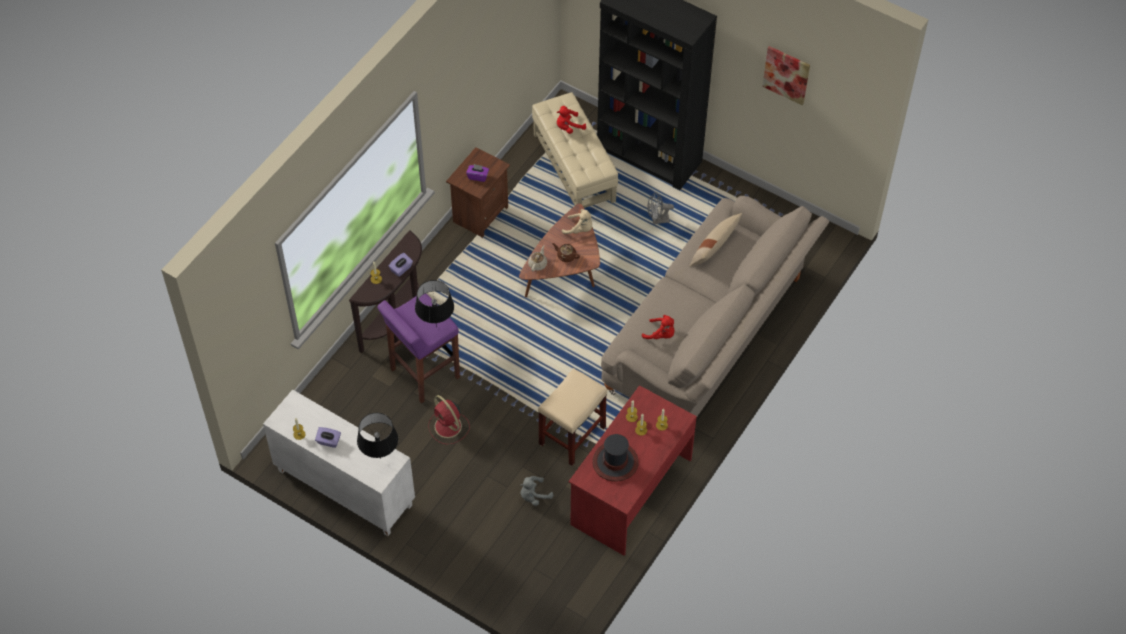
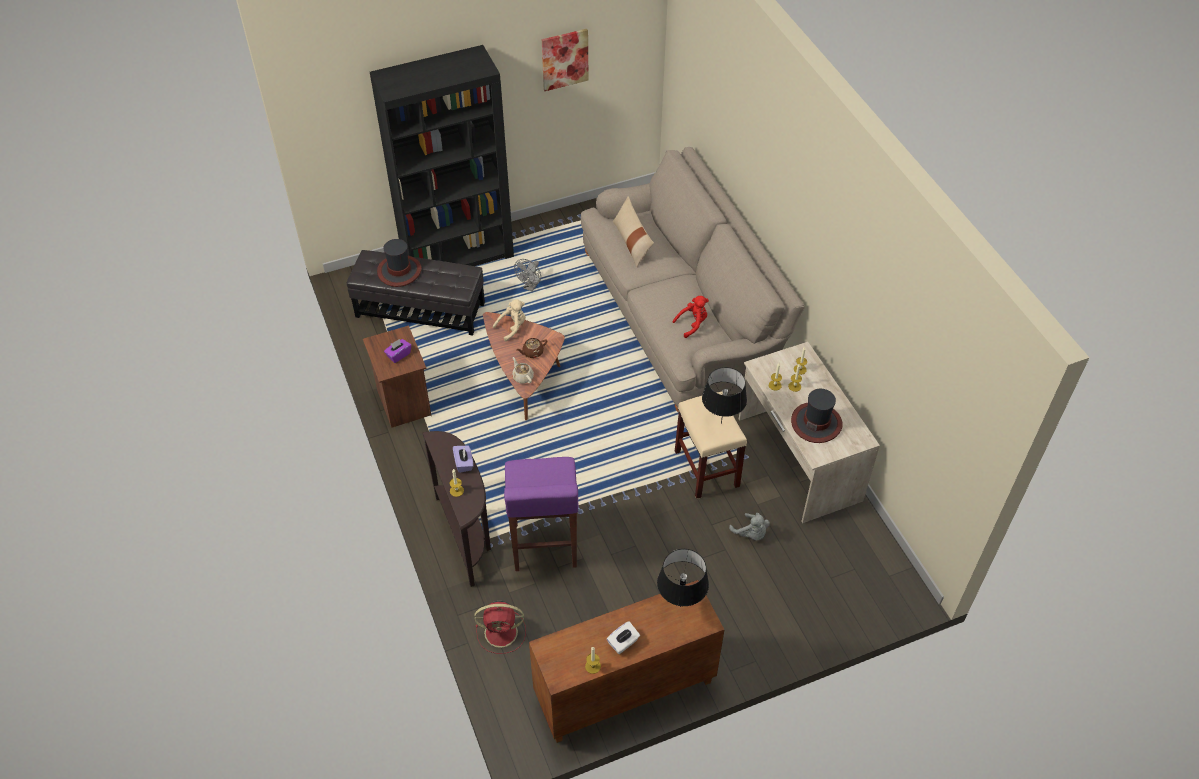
camera: 55 degrees left, 5 degrees down
white cabinet [263,389,415,536] -> brown cabinet [529,580,724,743]
purple tissue box [315,427,341,448] -> white tissue box [607,621,640,654]
black table lamp [415,280,454,327] -> black table lamp moved to [702,367,747,424]
red fan [428,395,470,444] -> red fan moved to [474,601,526,654]
grey plush toy [520,476,553,506] -> grey plush toy turned 45 degrees counterclockwise [729,513,770,541]
beige ottoman [532,92,618,208] -> black ottoman [347,250,485,335]
red plush toy [557,106,586,134] -> hat [377,239,422,287]
red desk [569,385,697,556] -> beige desk [739,342,880,523]

